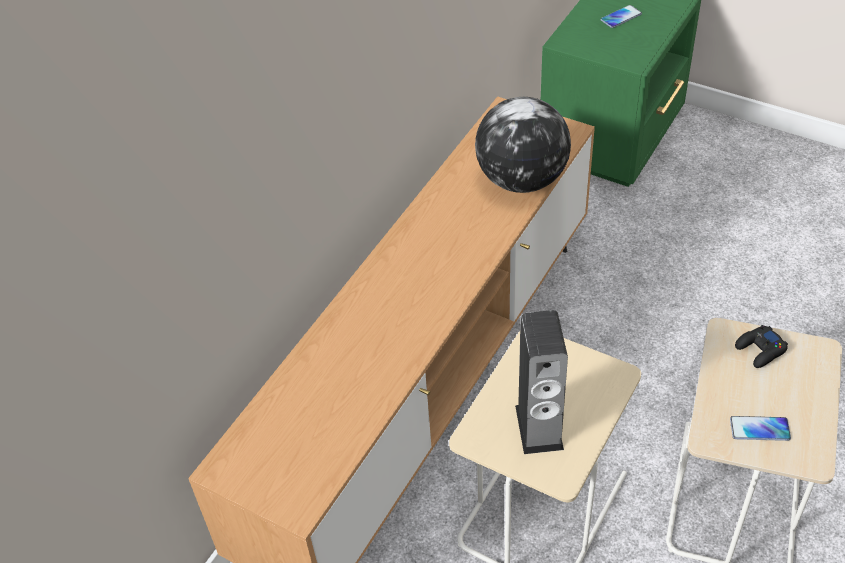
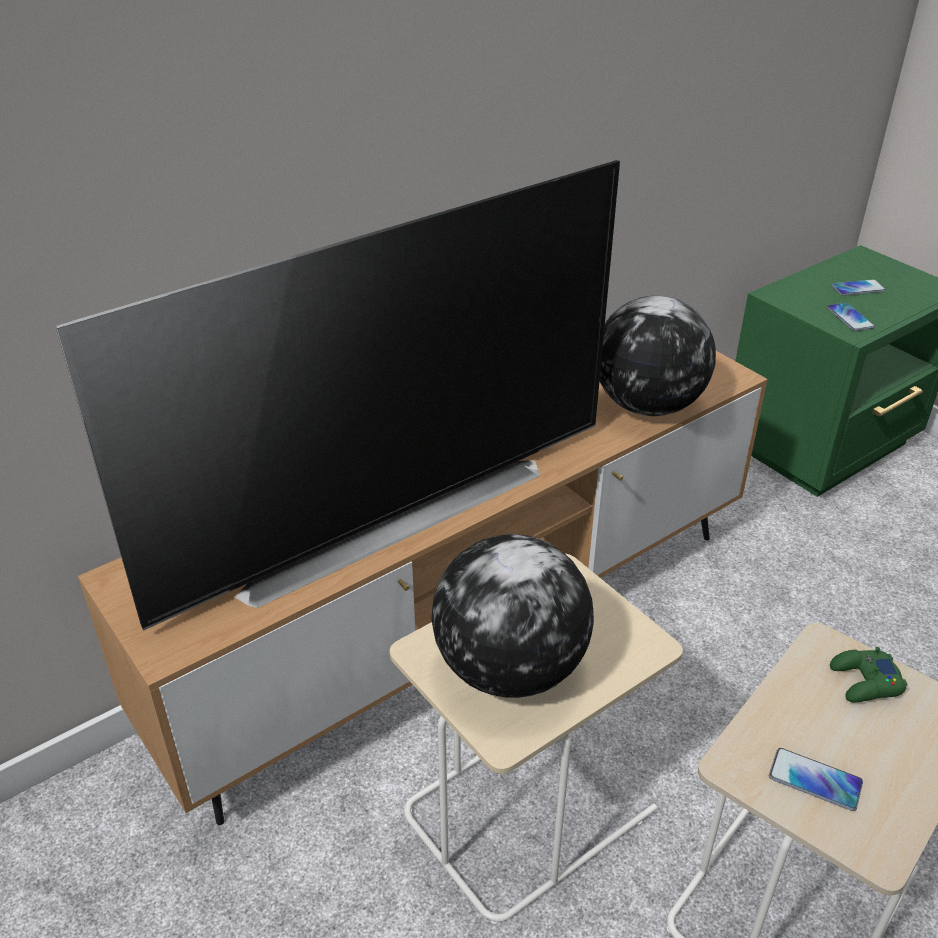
camera: 20 degrees right, 10 degrees down
speaker [515,310,568,454] -> globe [431,534,594,698]
black game controller [735,325,788,368] -> green game controller [830,647,908,702]
none -> television [56,160,620,631]
none -> phone [827,303,875,331]

